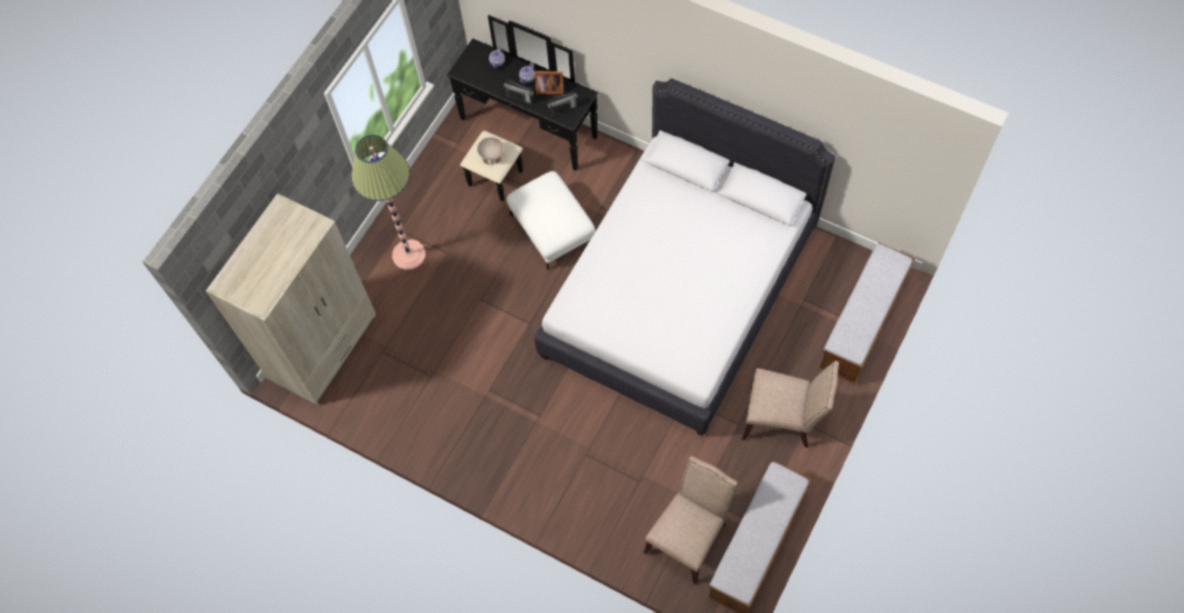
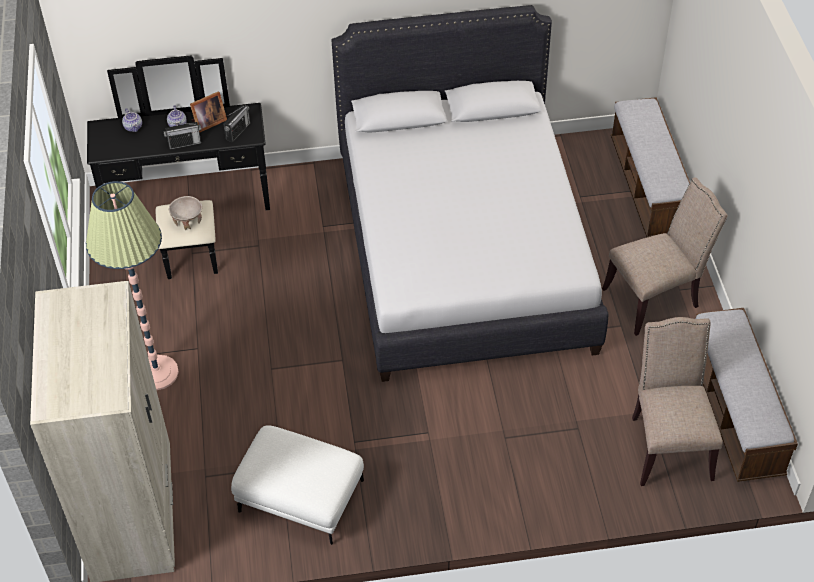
camera: 40 degrees left, 15 degrees down
white ottoman [507,171,595,270] -> white ottoman moved to [231,425,364,545]

